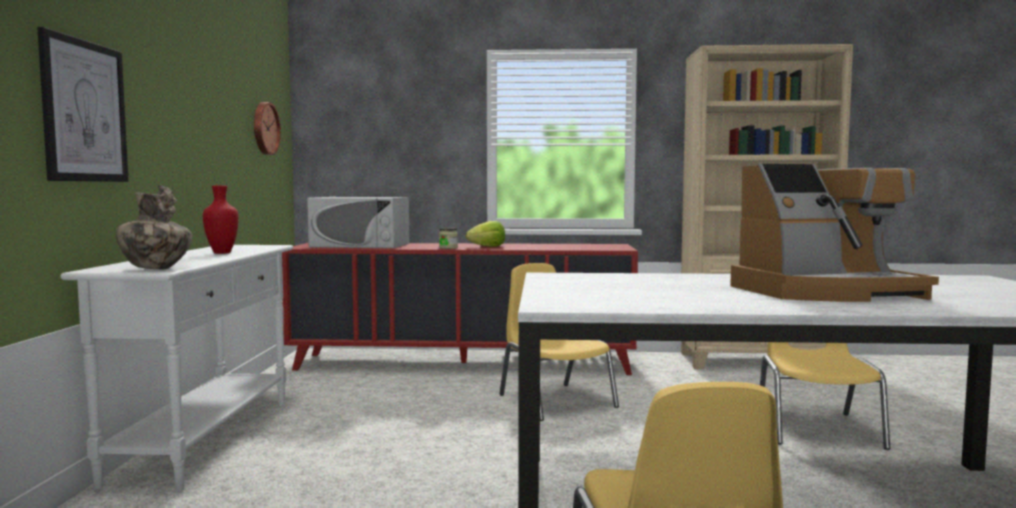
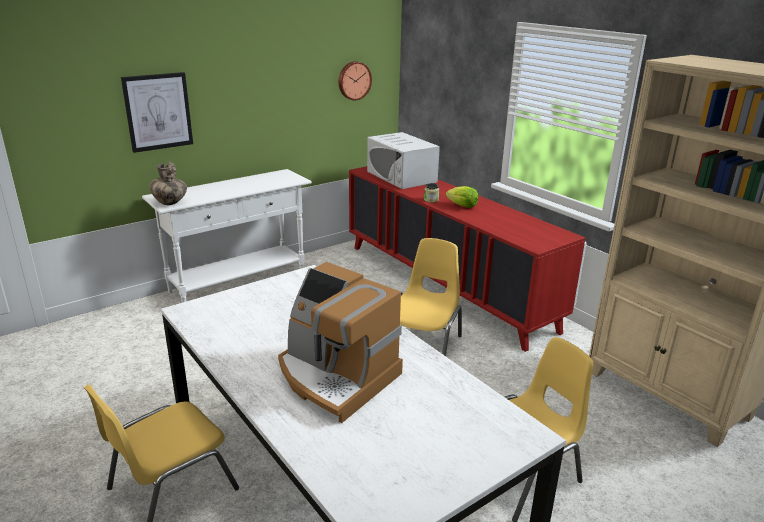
camera: 50 degrees right, 20 degrees up
red vase [203,186,239,254] -> none

